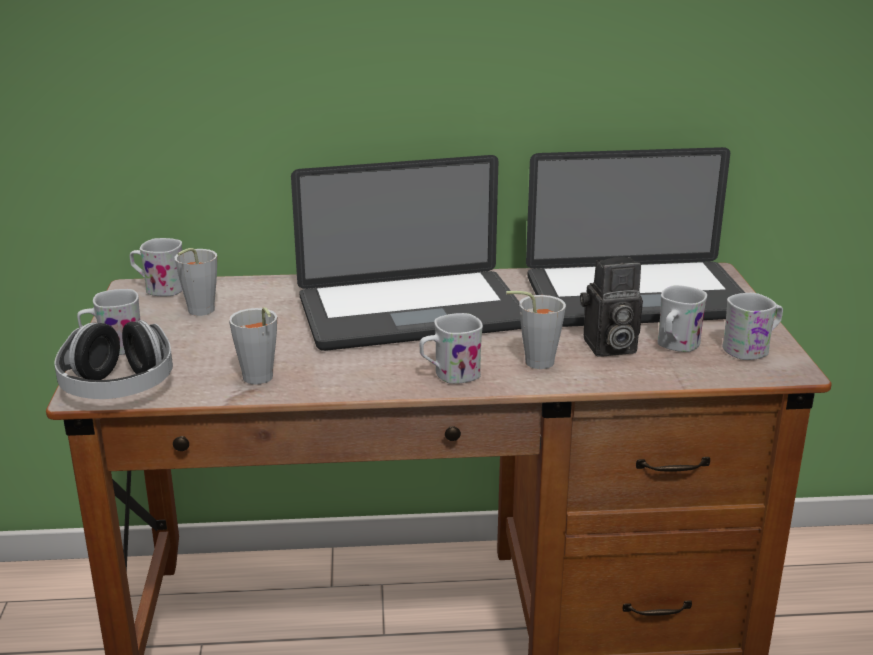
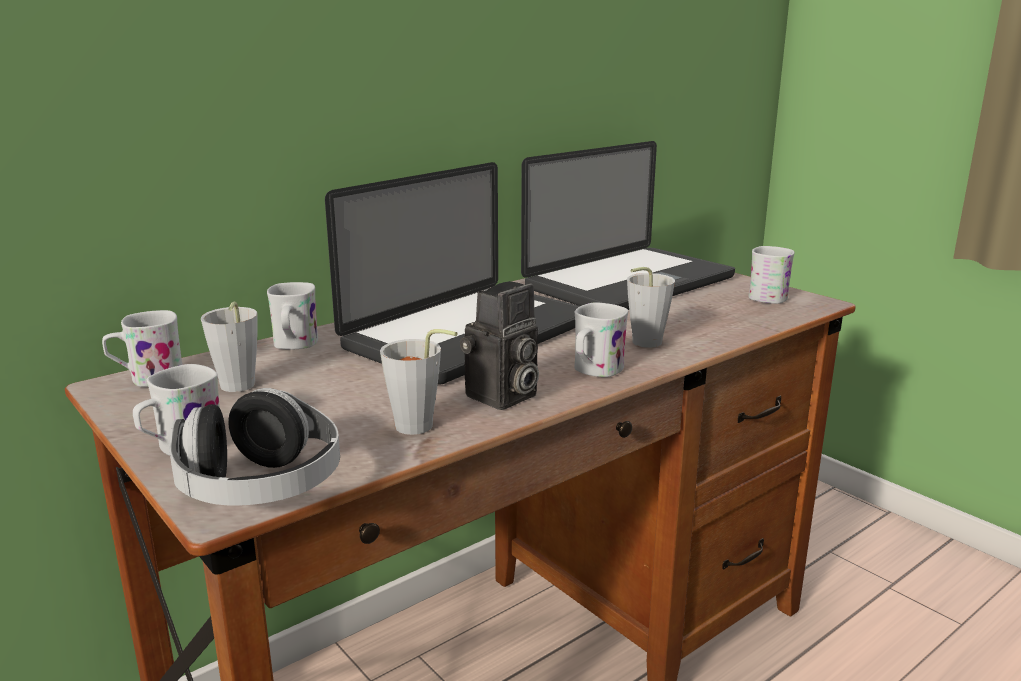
camera: 35 degrees left, 5 degrees down
camera [580,257,643,357] -> camera moved to [460,281,539,410]
white mug [658,285,707,352] -> white mug moved to [267,282,318,350]

